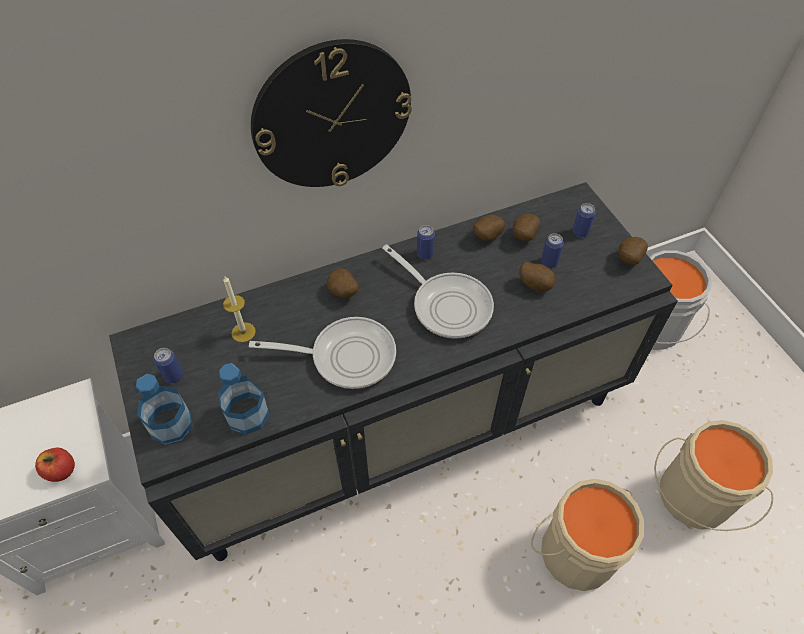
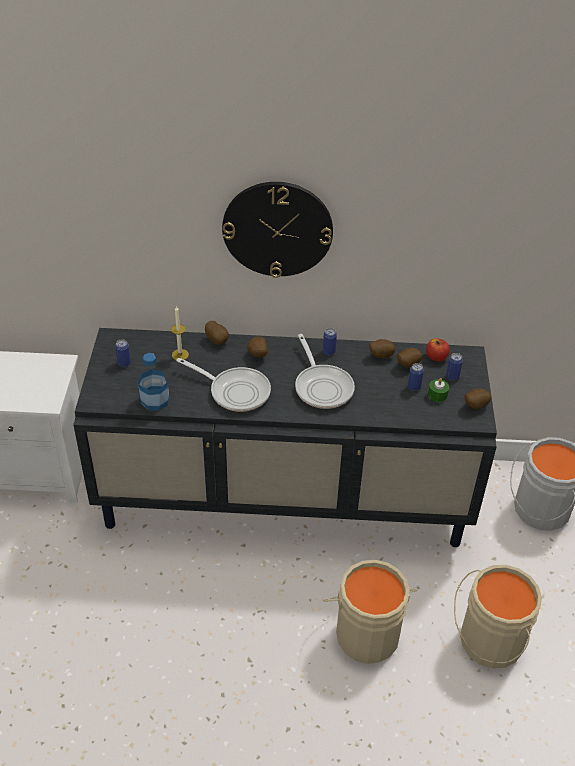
camera: 25 degrees right, 10 degrees down
apple [35,447,75,482] -> apple moved to [426,338,450,361]
bottle [136,374,193,445] -> none
potato [519,262,556,292] -> potato moved to [205,321,229,345]
none -> green candle [428,378,449,402]

